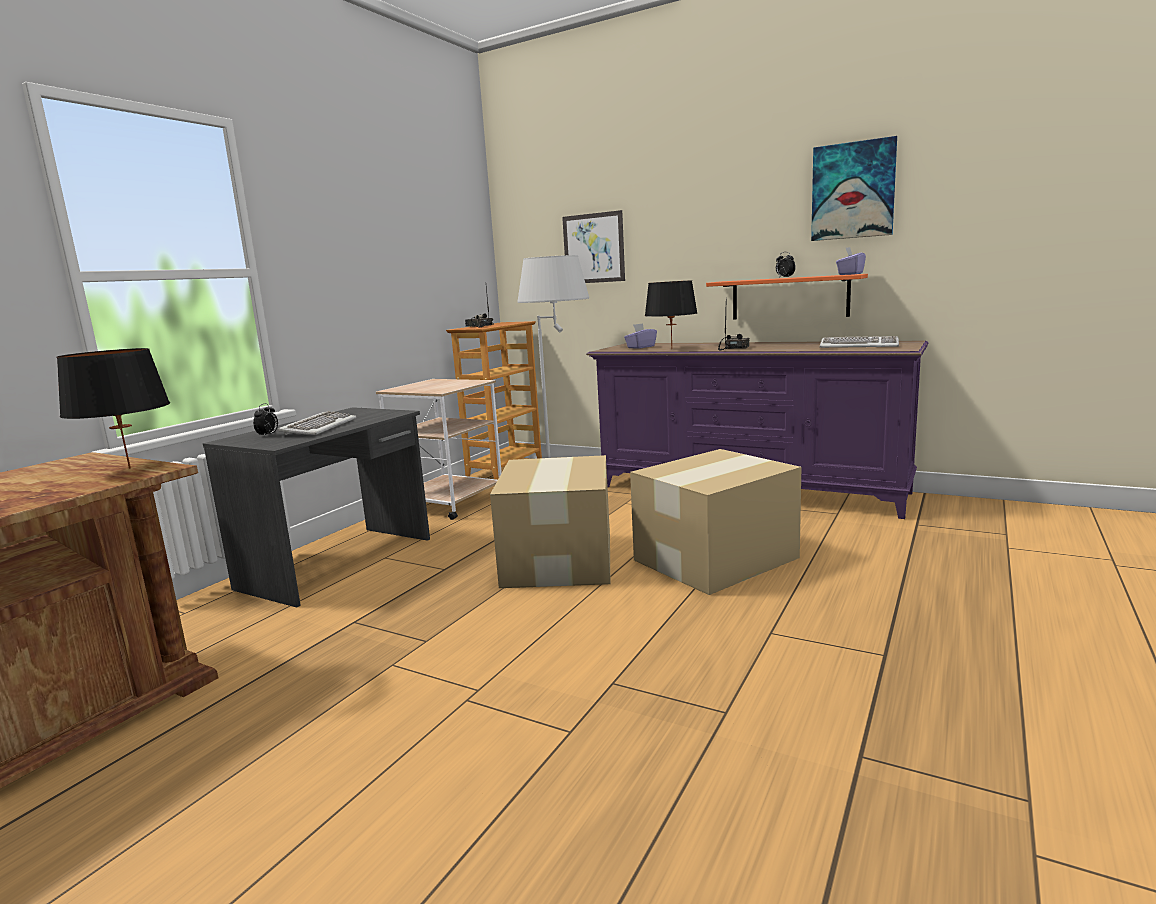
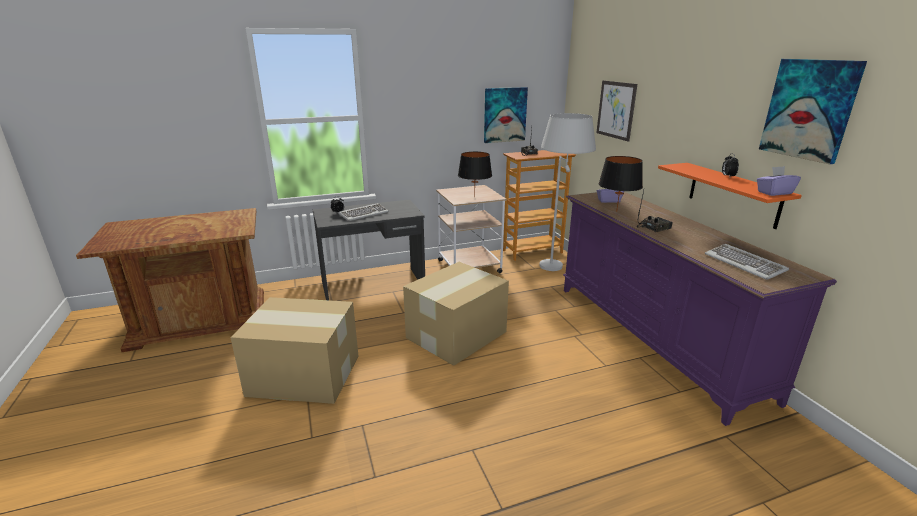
camera: 40 degrees right, 10 degrees up
black table lamp [56,348,170,469] -> black table lamp moved to [458,151,492,197]
cardboard box [630,449,801,595] -> cardboard box moved to [230,297,358,404]
none -> picture [484,87,528,143]

